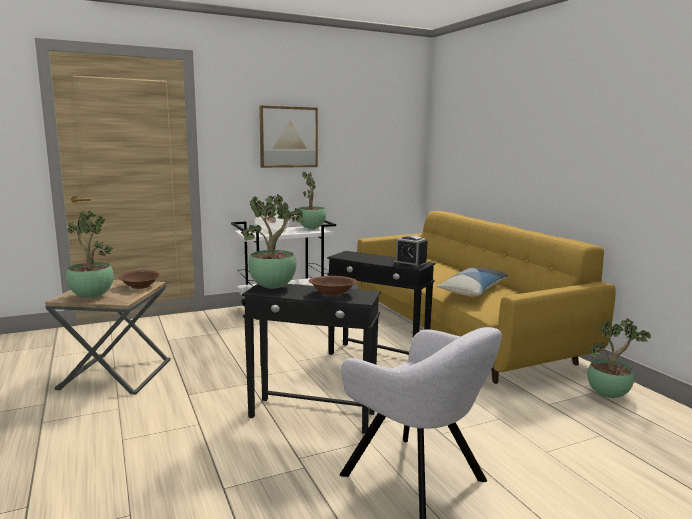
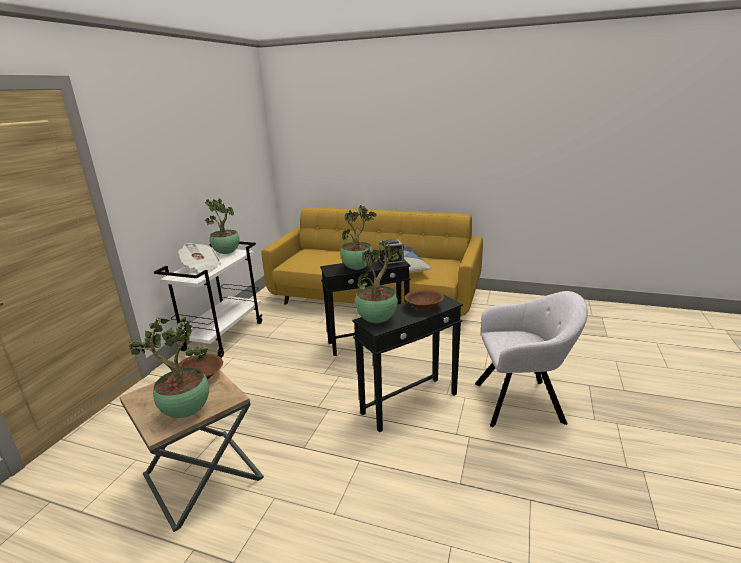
camera: 45 degrees left, 10 degrees up
picture [259,105,318,168] -> none
potted plant [587,318,651,398] -> potted plant moved to [340,205,376,270]

